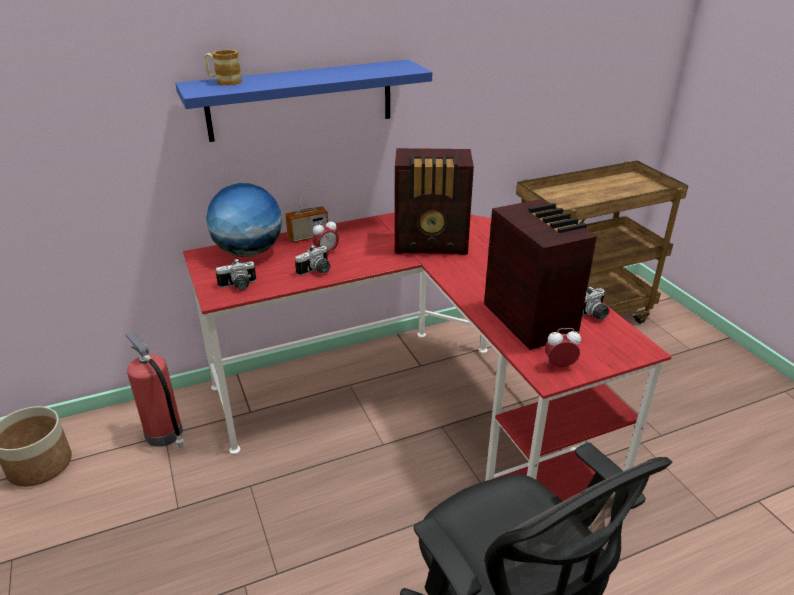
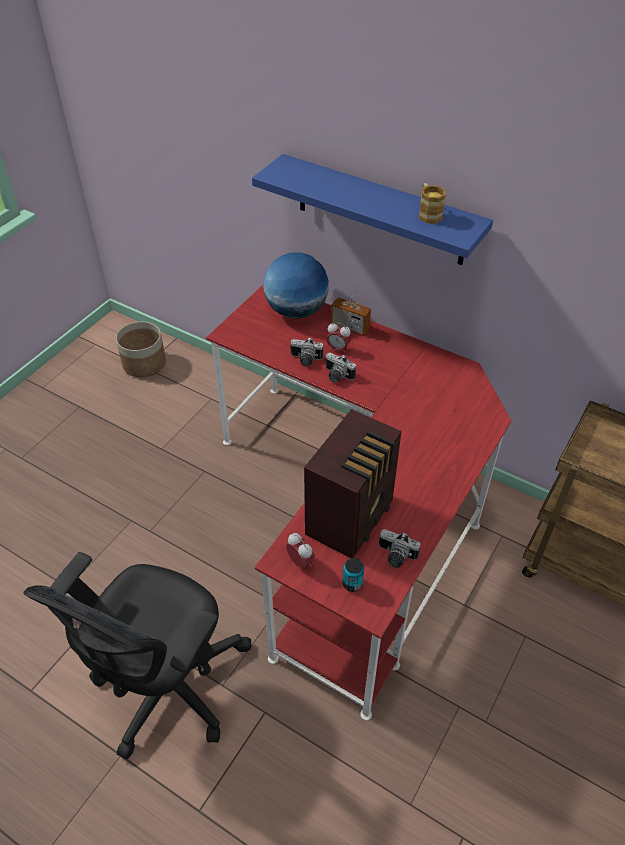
camera: 55 degrees right, 15 degrees up
fire extinguisher [125,332,184,448] -> none
mug [204,50,242,86] -> mug moved to [419,183,446,224]
camera [216,258,256,290] -> camera moved to [325,352,356,383]
radio [395,148,474,255] -> none
none -> can [342,558,364,592]

